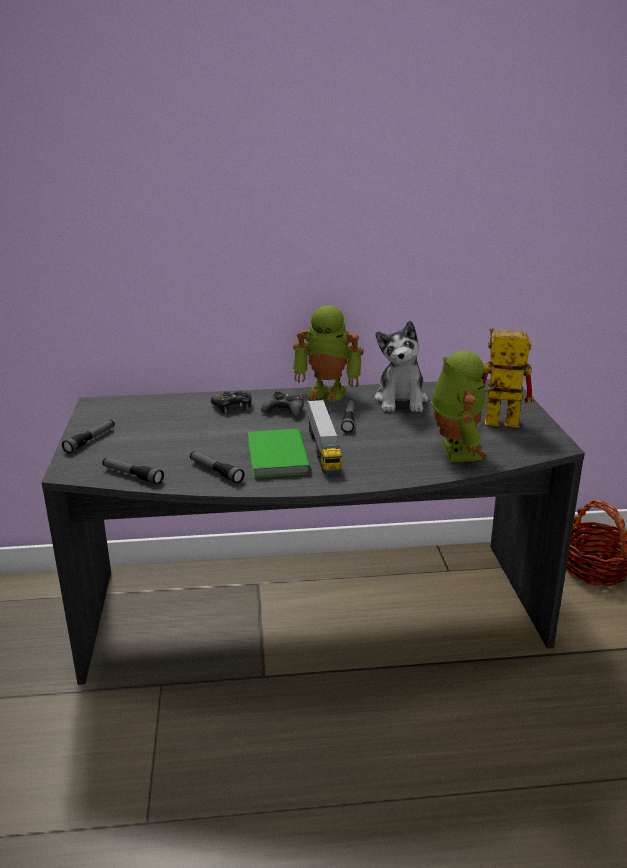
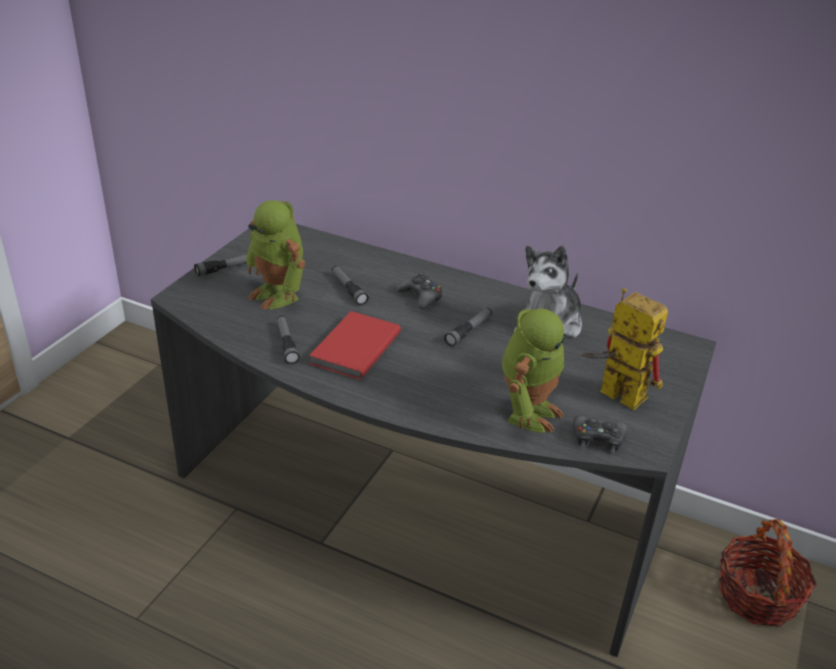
camera: 30 degrees right, 10 degrees up
flashlight [102,458,164,484] -> flashlight moved to [332,266,369,305]
black game controller [211,390,252,413] -> black game controller moved to [573,415,628,453]
green book [248,429,311,478] -> red book [309,311,401,380]
toy robot [293,305,364,402] -> toy robot moved to [245,200,305,310]
toy truck [307,400,342,474] -> none

